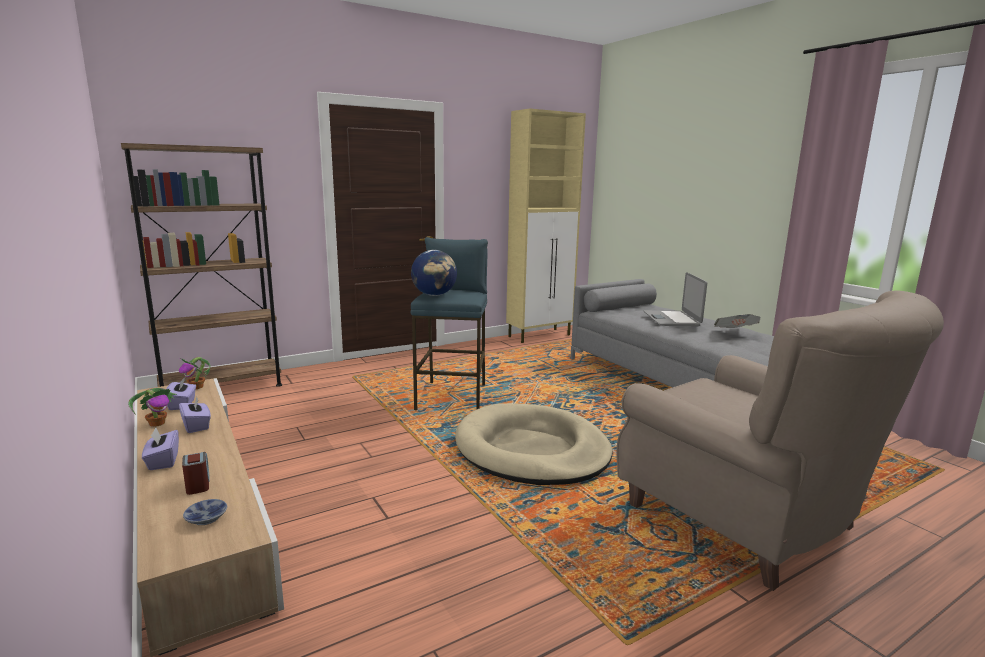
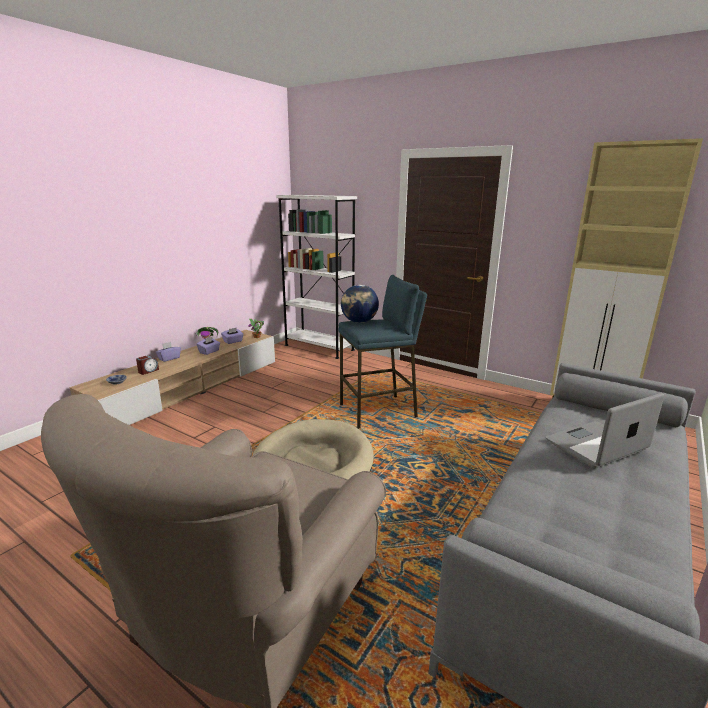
camera: 65 degrees right, 5 degrees up
brown bookcase [121,143,282,387] -> white bookcase [276,195,357,359]
newspaper [714,314,761,328] -> none

